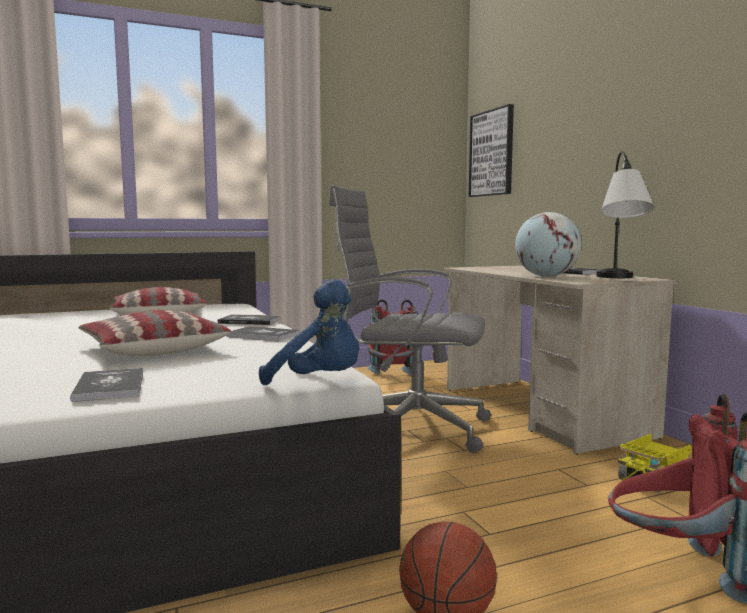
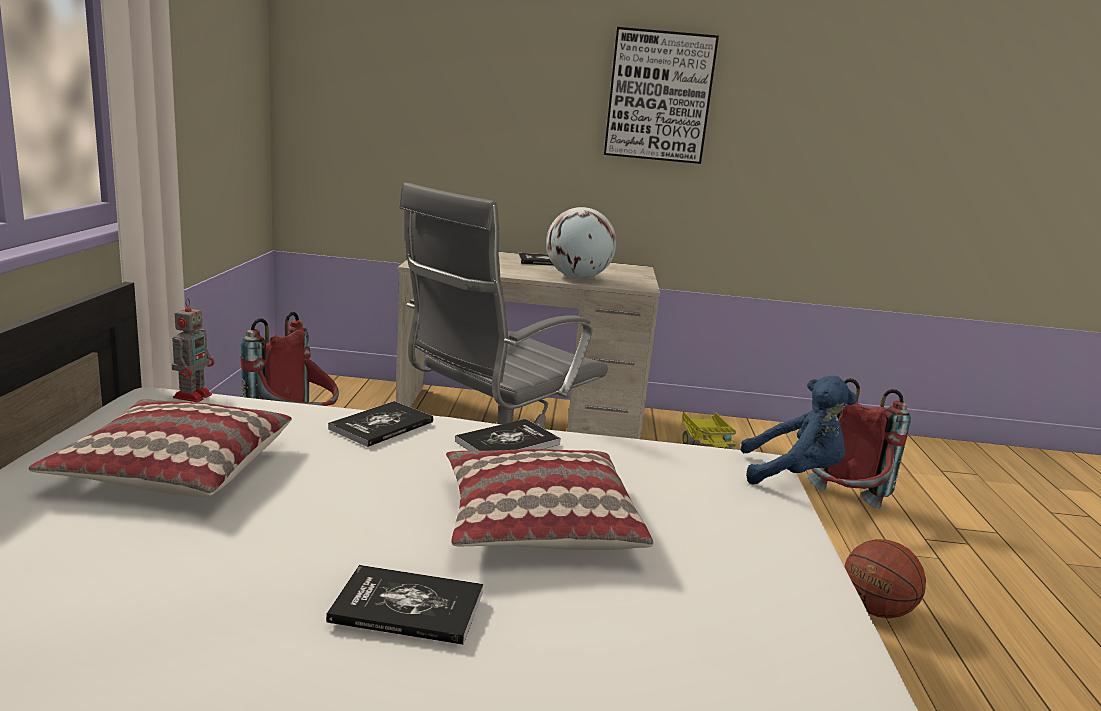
camera: 65 degrees left, 10 degrees up
book [70,368,143,402] -> book moved to [326,565,483,645]
blue plush toy [259,279,360,385] -> blue plush toy turned 45 degrees clockwise [740,376,857,485]
picture [469,104,514,197] -> picture moved to [604,27,719,164]
table lamp [596,151,654,278] -> none
none -> toy robot [172,298,215,402]

